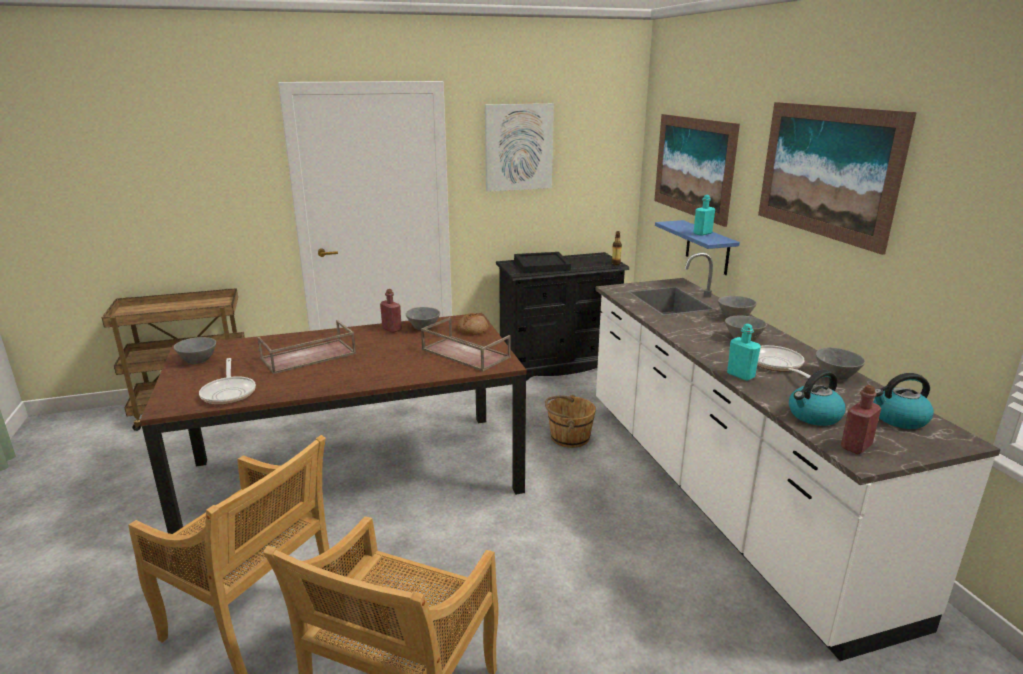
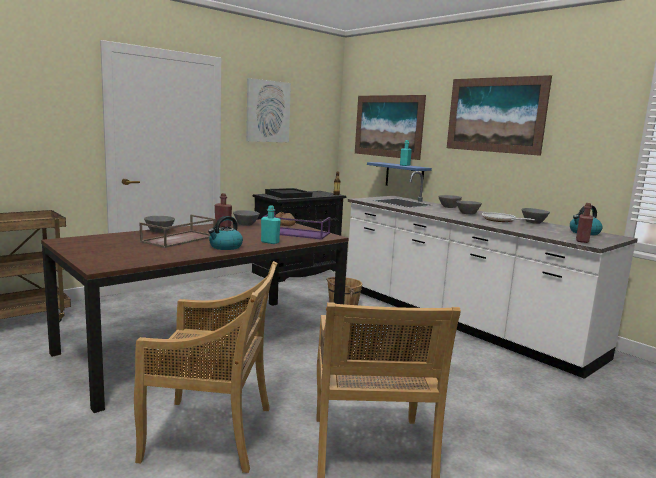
camera: 25 degrees left, 10 degrees down
grey bowl [174,337,216,364] -> grey bowl moved to [144,216,175,233]
frying pan [199,358,256,405] -> none
brown tray [421,317,511,371] -> purple tray [263,212,331,240]
turquoise bottle [727,324,761,381] -> turquoise bottle moved to [261,205,281,244]
kettle [789,370,846,426] -> kettle moved to [208,216,243,250]

